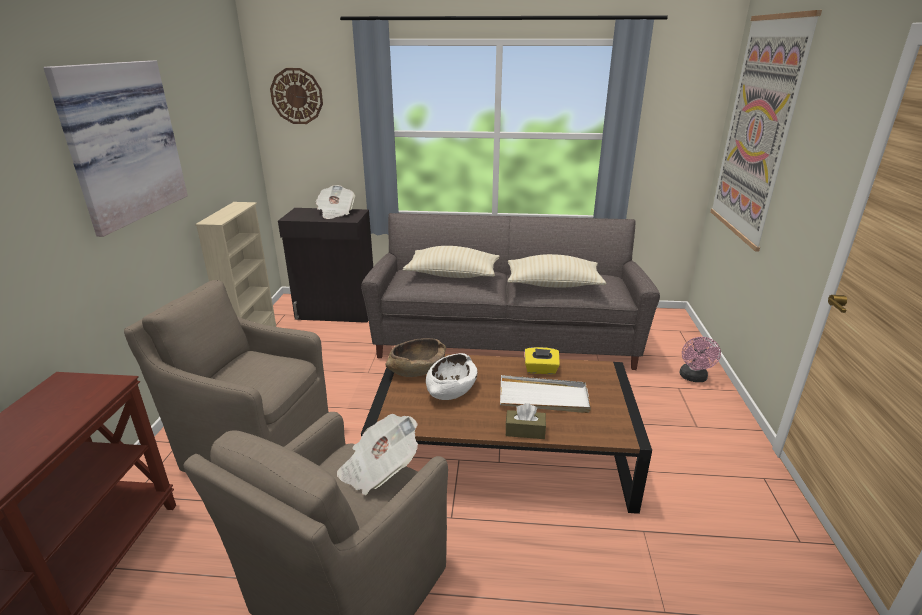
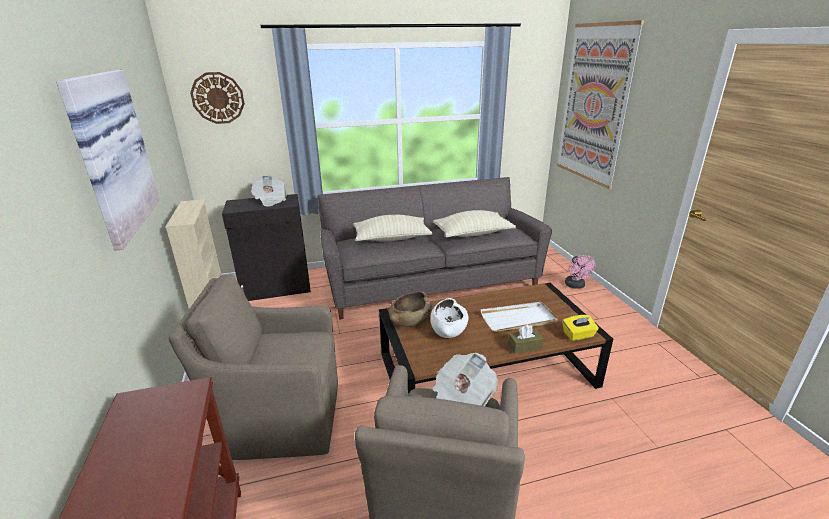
camera: 20 degrees left, 0 degrees up
yellow tissue box [525,347,560,374] -> yellow tissue box moved to [563,315,599,341]

